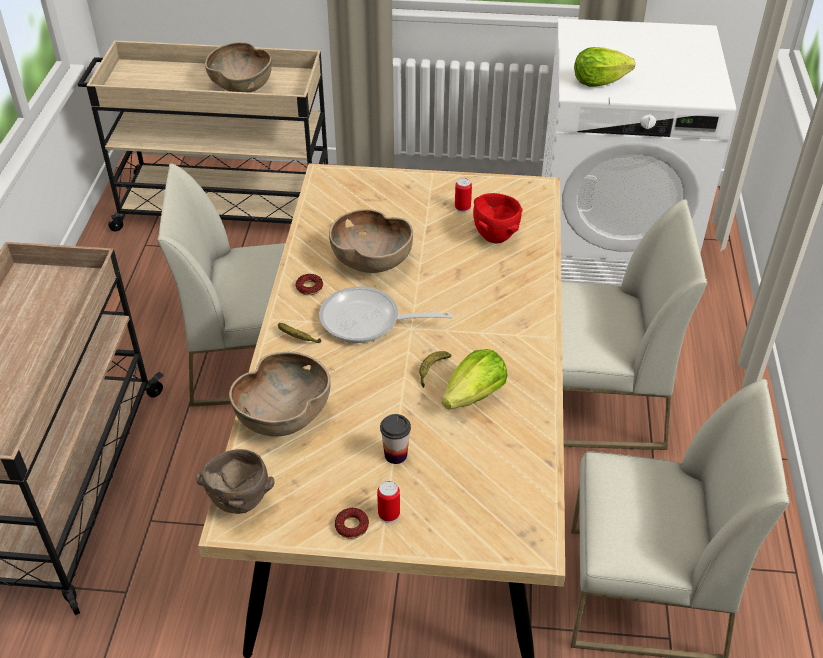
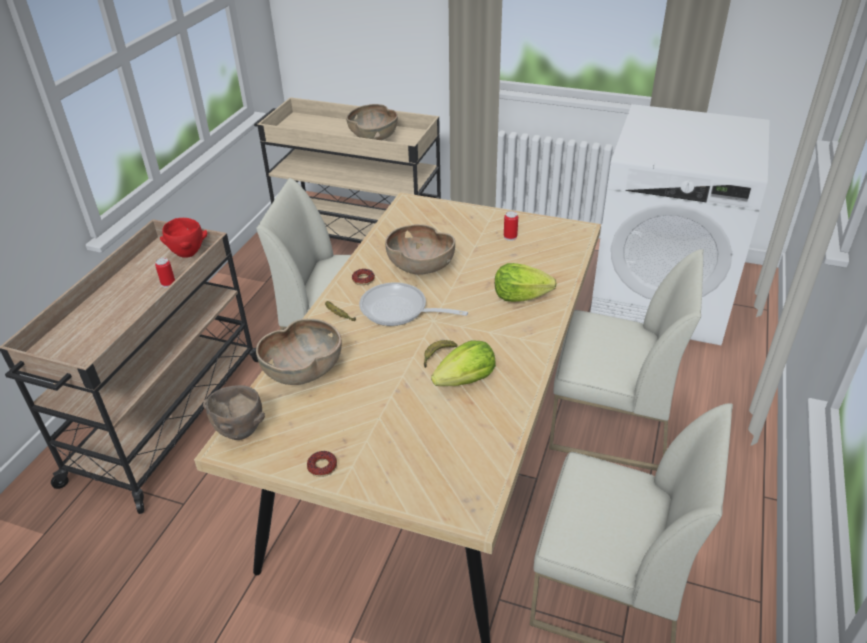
camera: 15 degrees right, 5 degrees down
can [377,481,400,523] -> can moved to [155,258,175,288]
cup [380,414,411,464] -> none
red bowl [473,193,523,243] -> red bowl moved to [160,218,207,258]
lettuce [574,47,635,87] -> lettuce moved to [495,263,557,302]

